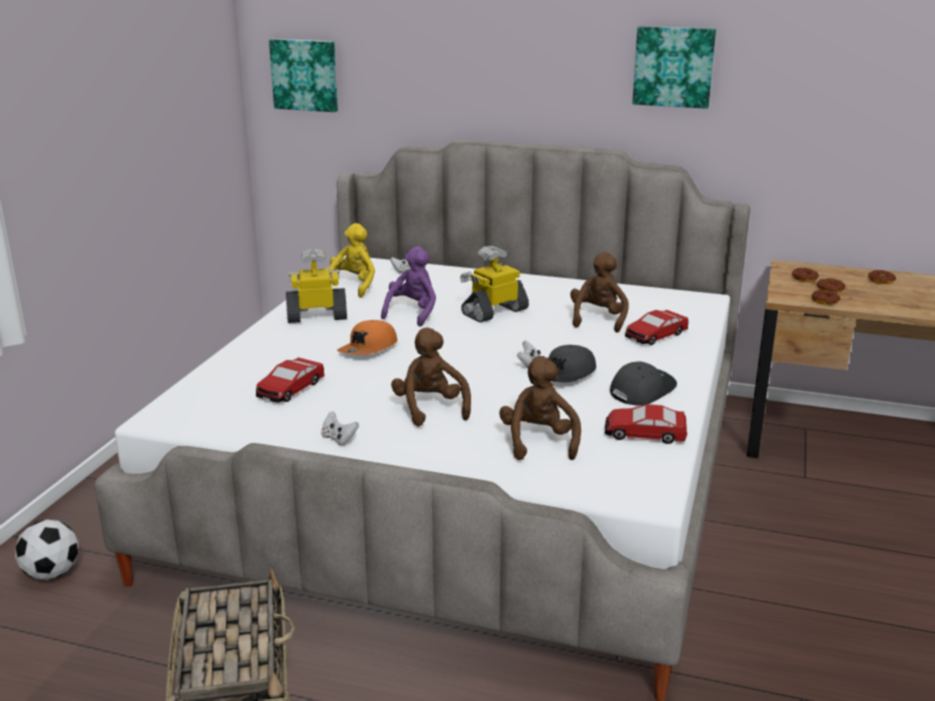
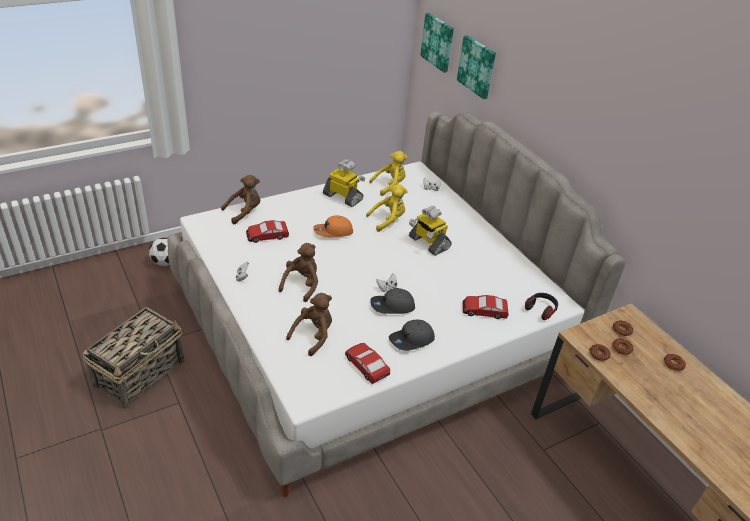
camera: 40 degrees right, 15 degrees up
purple plush toy [381,246,436,327] -> yellow plush toy [366,184,408,232]
toy robot [460,246,529,322] -> toy robot turned 135 degrees counterclockwise [409,206,452,256]
brown plush toy [570,252,629,333] -> brown plush toy moved to [221,175,260,224]
grey cap [610,361,677,406] -> grey cap turned 150 degrees clockwise [389,320,435,351]
picture [633,26,716,109] -> picture moved to [457,35,496,99]
none -> headphones [525,293,558,320]

